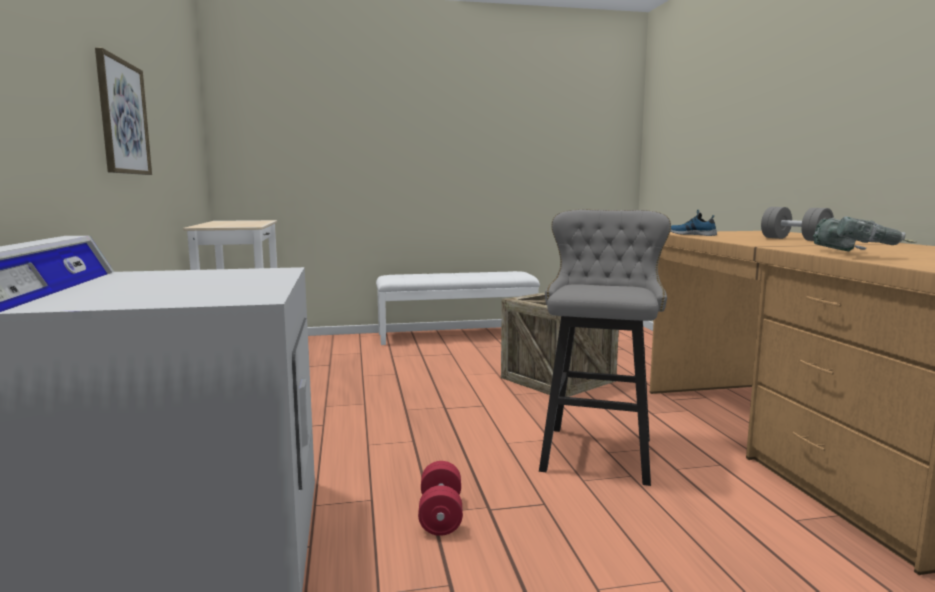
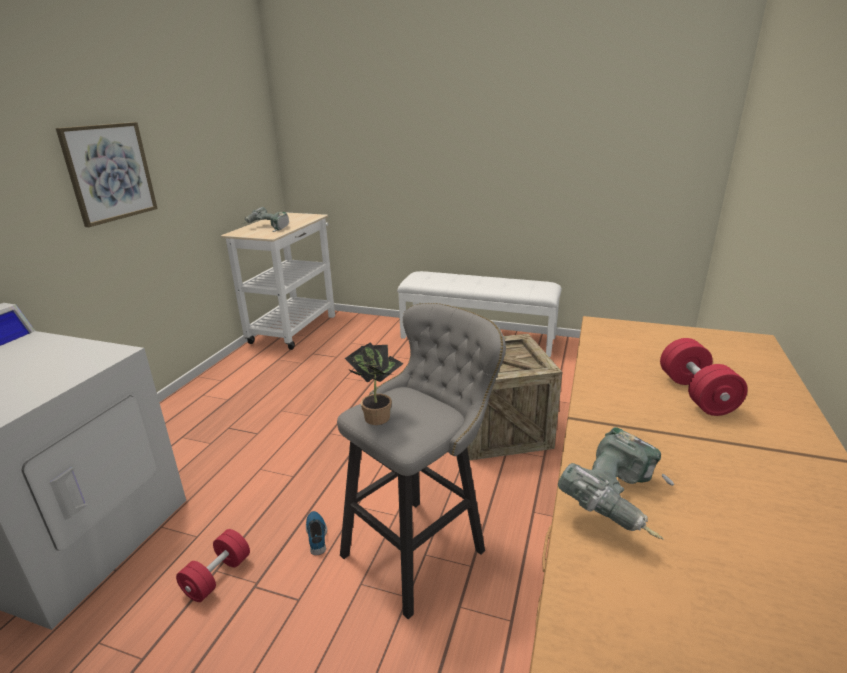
camera: 30 degrees right, 15 degrees up
shoe [670,210,717,236] -> shoe moved to [306,511,327,555]
grey dumbbell [761,207,834,241] -> red dumbbell [660,338,748,416]
none -> power drill [242,207,289,232]
none -> potted plant [345,342,404,425]

